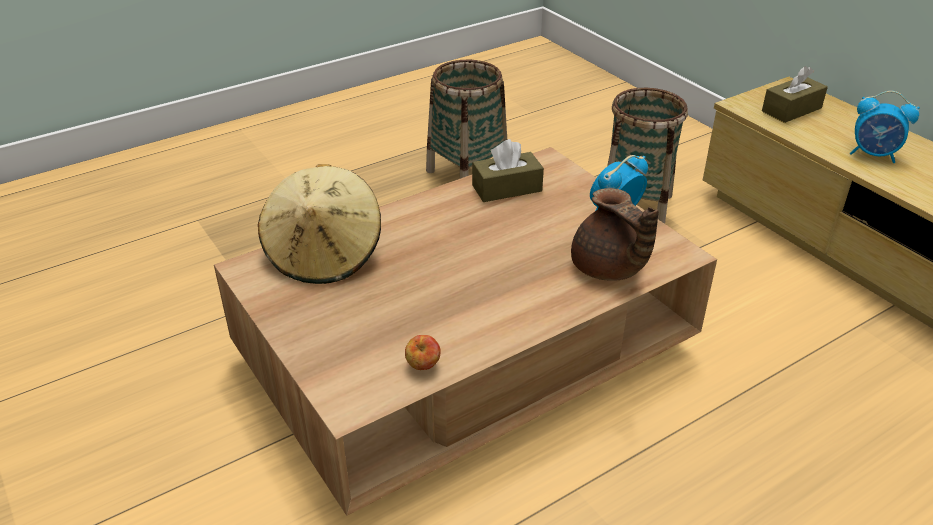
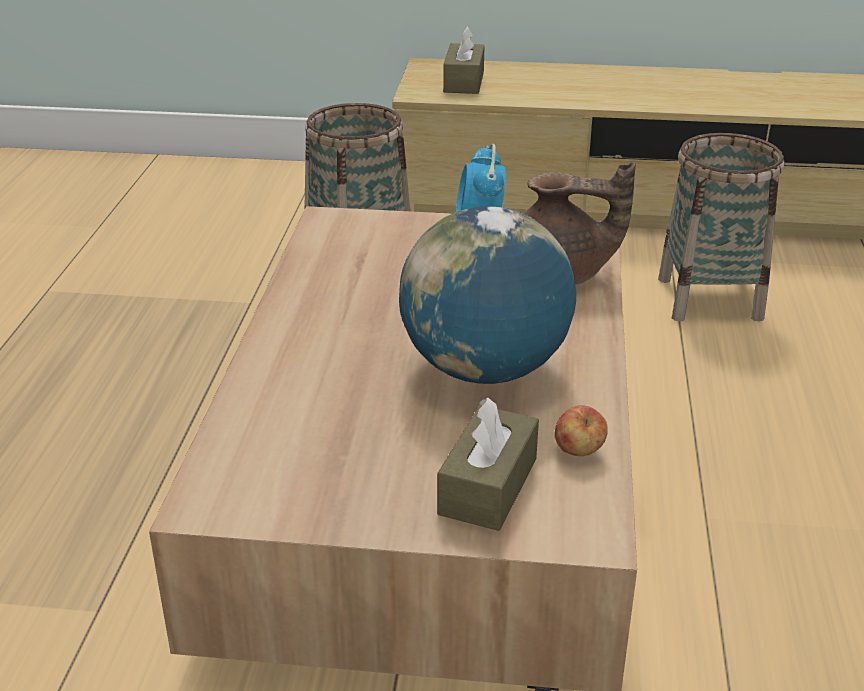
camera: 50 degrees left, 5 degrees down
beige hat [258,164,381,284] -> none
basket [426,60,507,179] -> basket moved to [658,133,785,322]
brown tissue box [472,139,544,202] -> brown tissue box moved to [437,398,539,531]
alarm clock [850,91,920,163] -> none
none -> globe [399,206,576,384]

